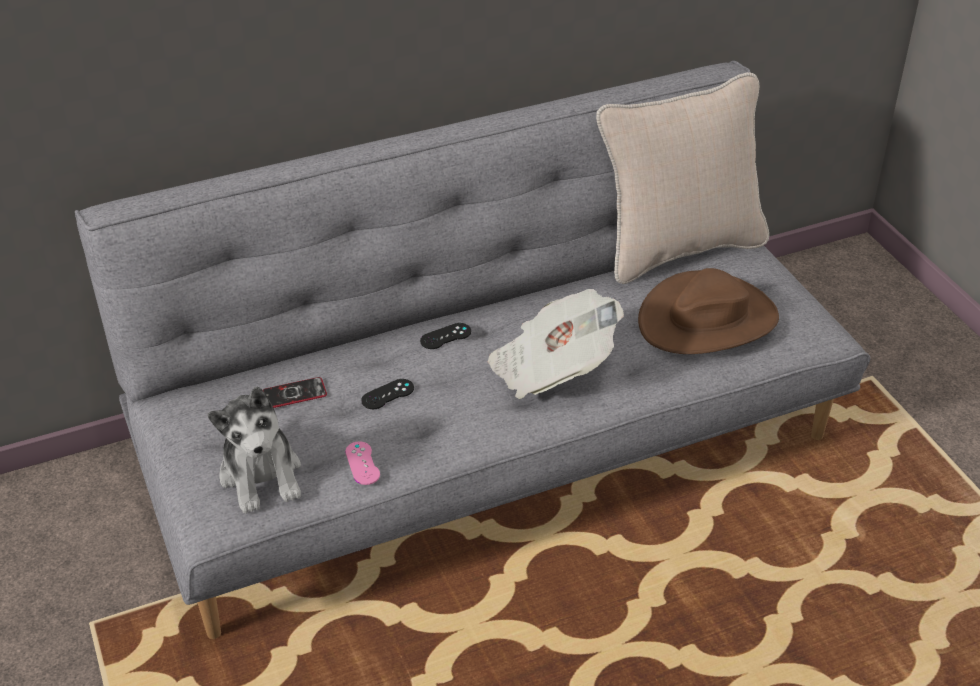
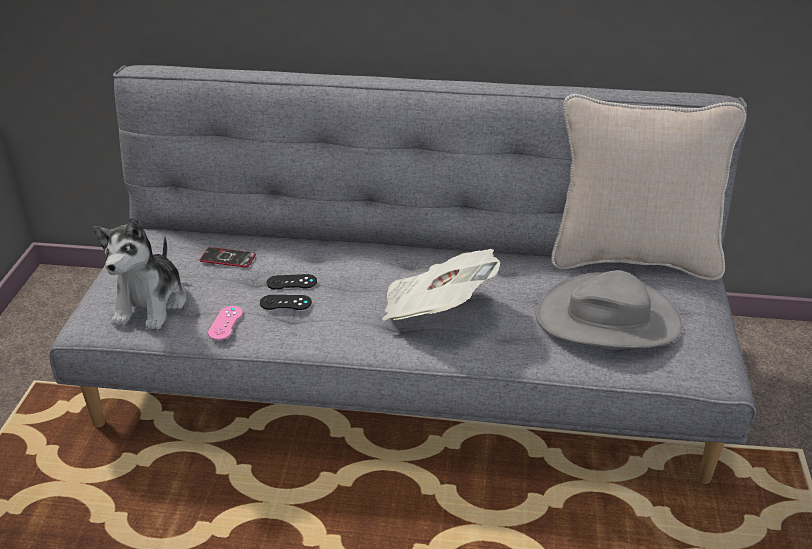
camera: 30 degrees right, 5 degrees down
black game controller [420,323,471,349] -> black game controller moved to [260,295,312,310]
brown hat [638,268,779,354] -> grey hat [536,270,682,348]

